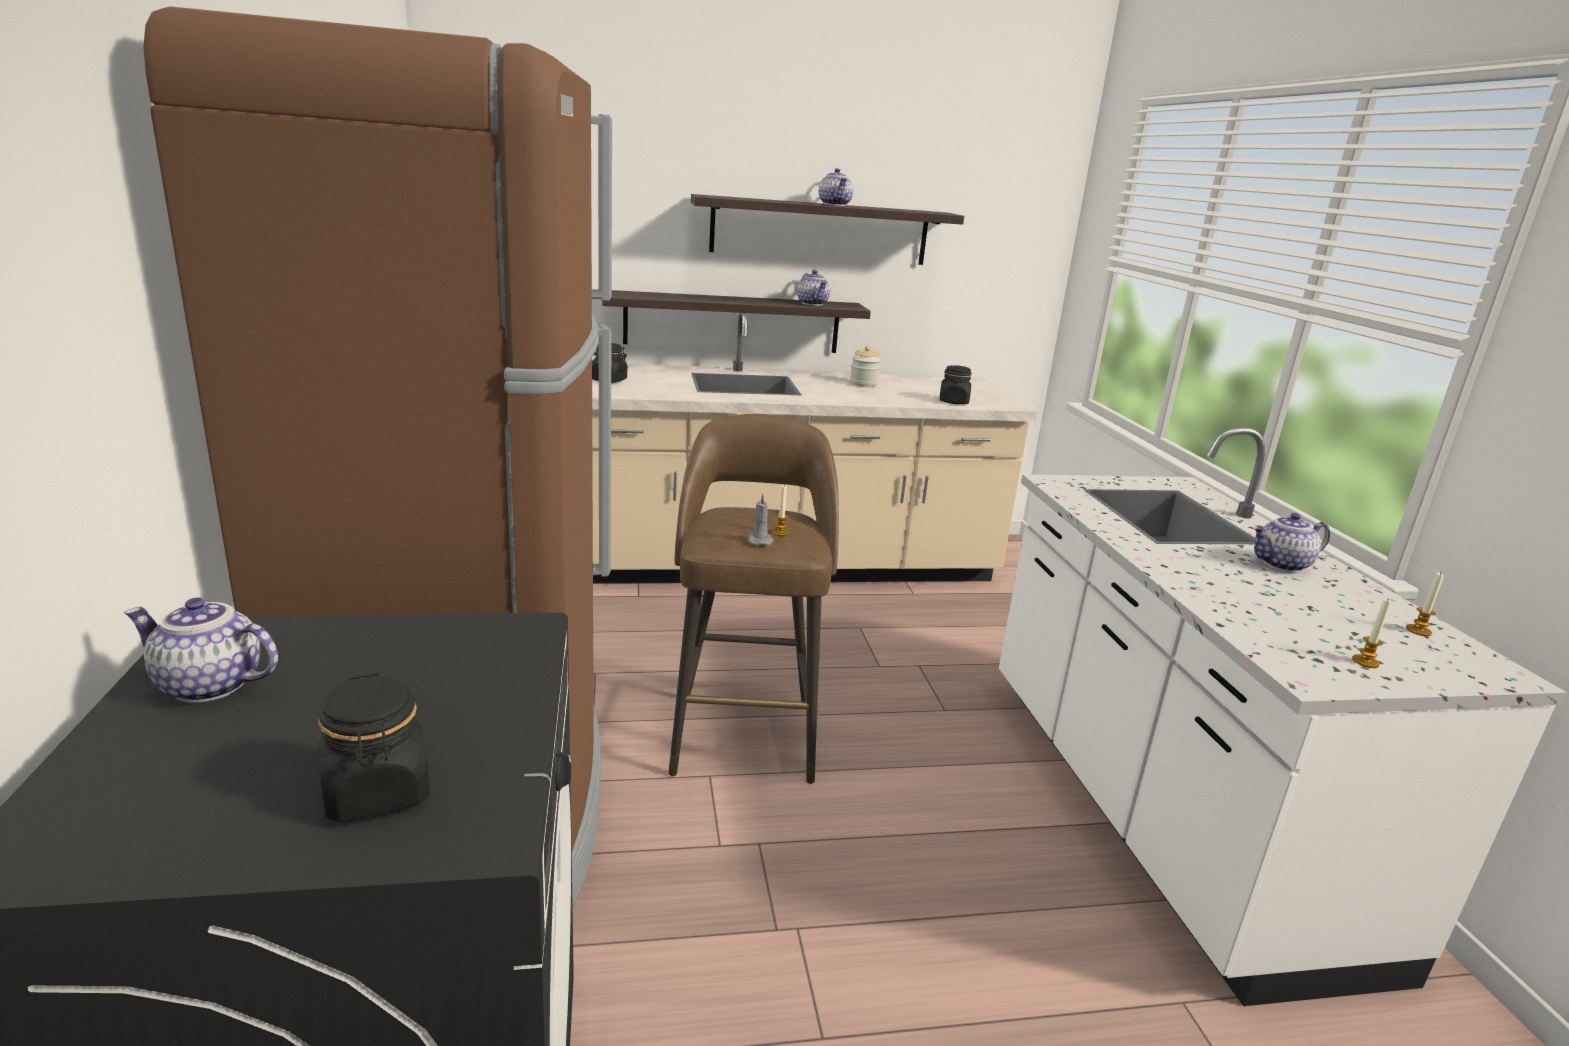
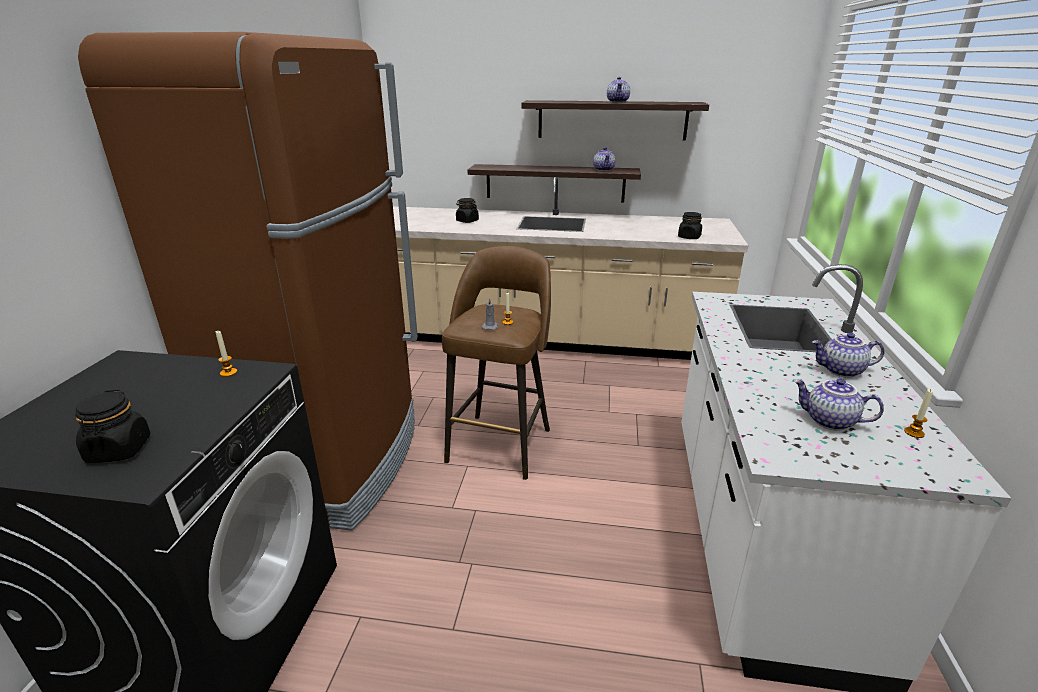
camera: 20 degrees right, 5 degrees up
teapot [124,598,278,703] -> teapot moved to [794,378,884,430]
jar [850,346,881,387] -> none
candle [1352,600,1391,668] -> candle moved to [216,331,237,377]

